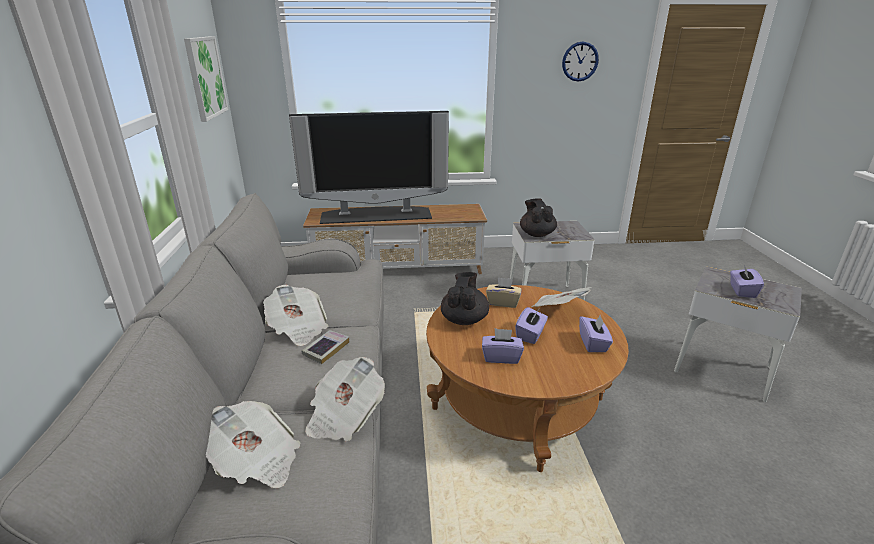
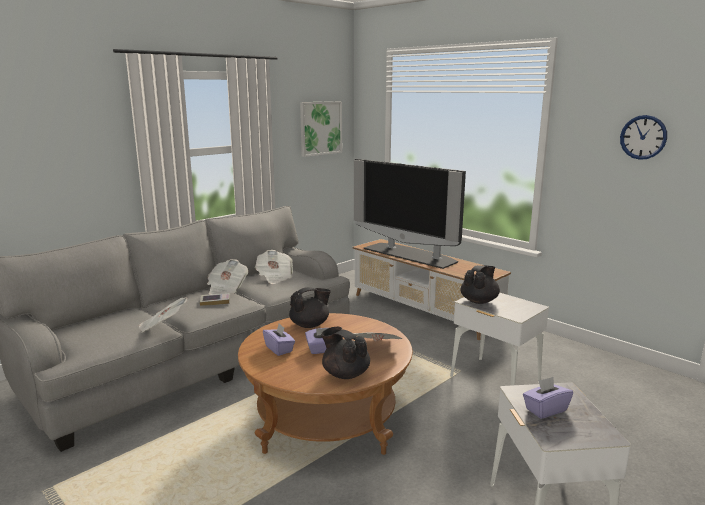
camera: 50 degrees right, 10 degrees down
newspaper [206,401,300,488] -> newspaper moved to [255,250,293,284]
beige tissue box [486,277,521,308] -> none
purple tissue box [579,315,613,352] -> black teapot [321,327,370,379]

